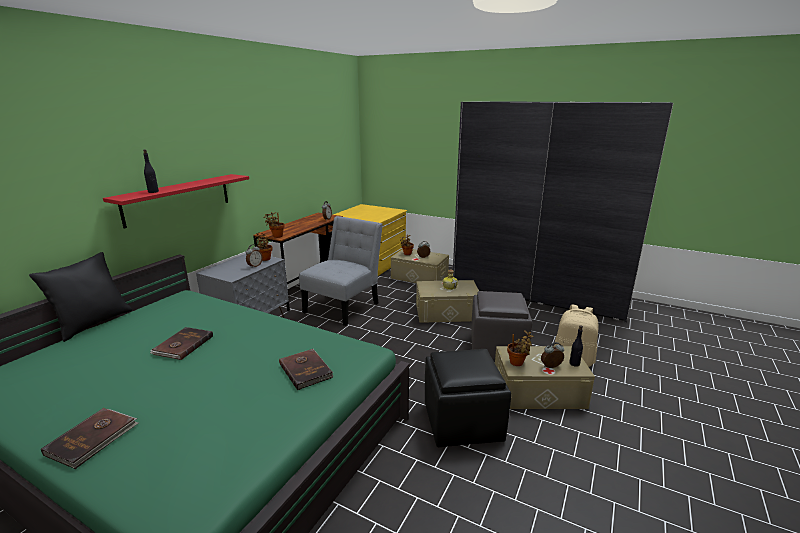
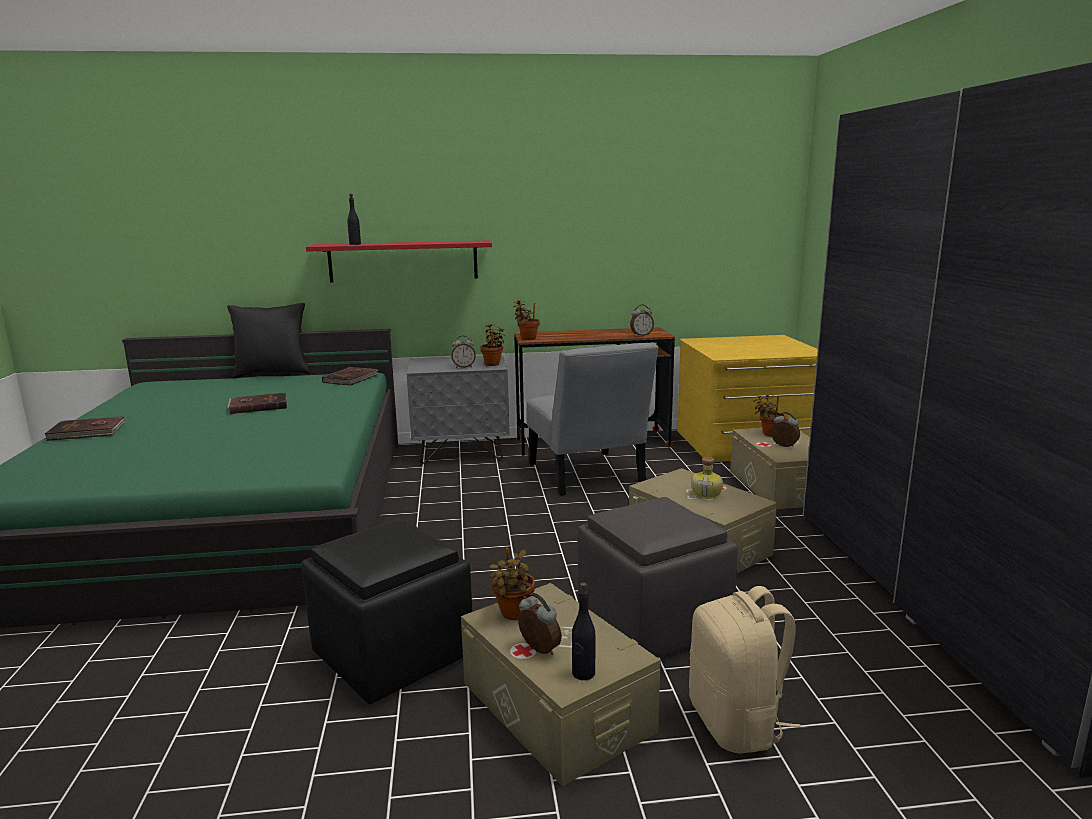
camera: 55 degrees right, 5 degrees down
brown book [279,349,333,390] -> brown book moved to [322,367,380,385]
grey chair [299,216,383,326] -> grey chair turned 75 degrees clockwise [526,342,659,496]

